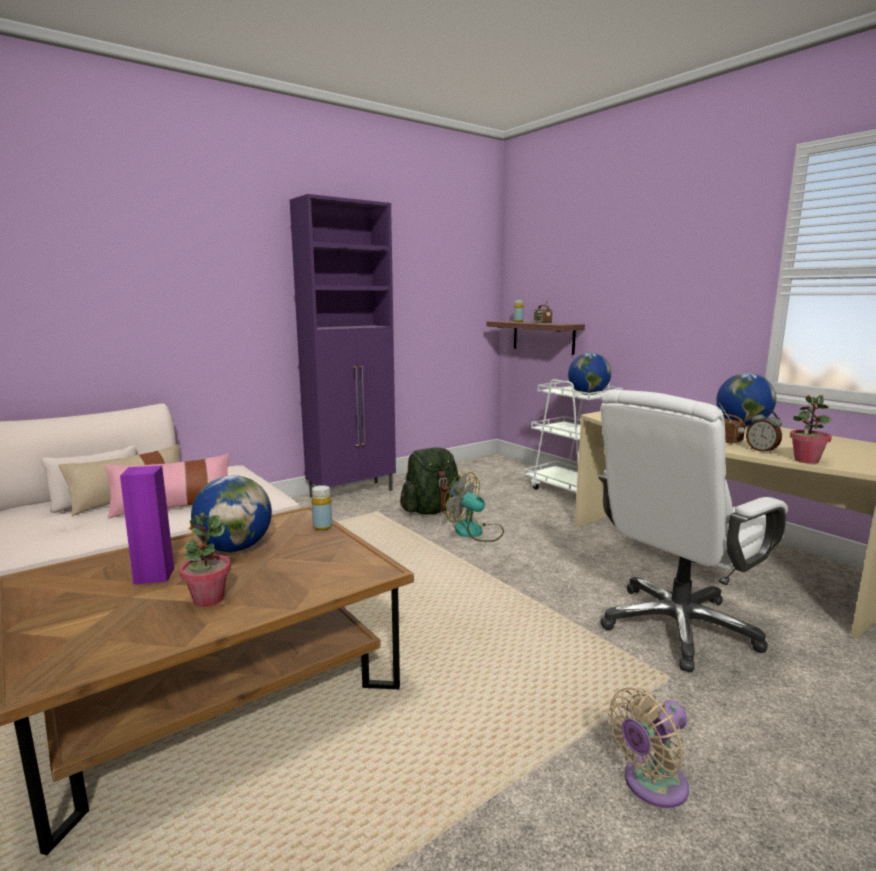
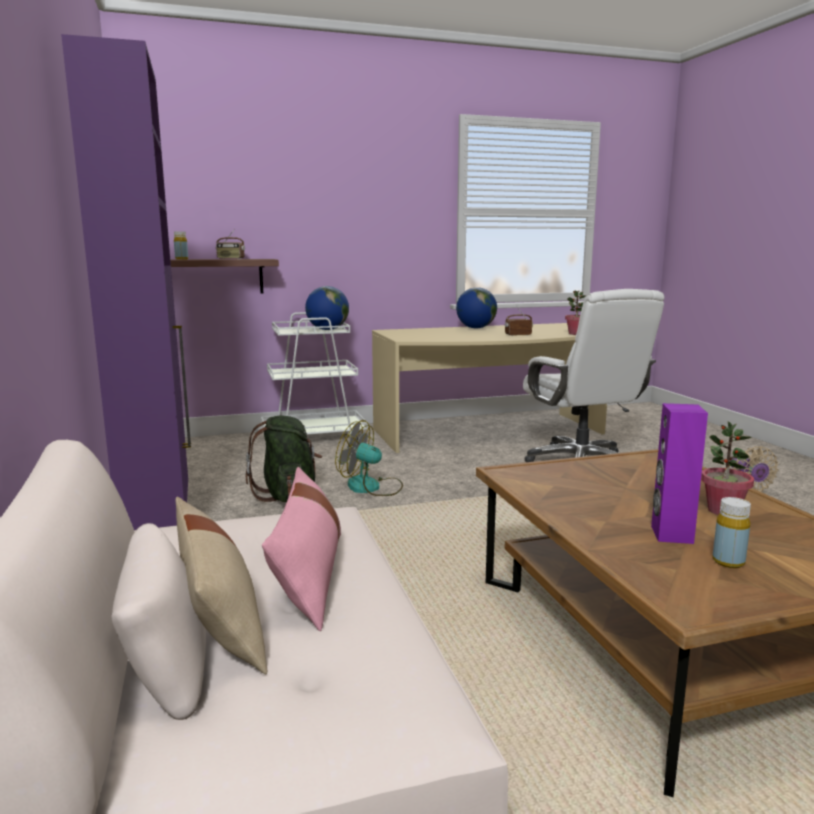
camera: 70 degrees left, 0 degrees up
globe [191,475,272,552] -> none
yellow bottle [312,485,332,531] -> yellow bottle moved to [712,497,751,568]
fan [443,472,504,542] -> fan turned 60 degrees clockwise [335,420,403,496]
alarm clock [746,410,782,454] -> none

